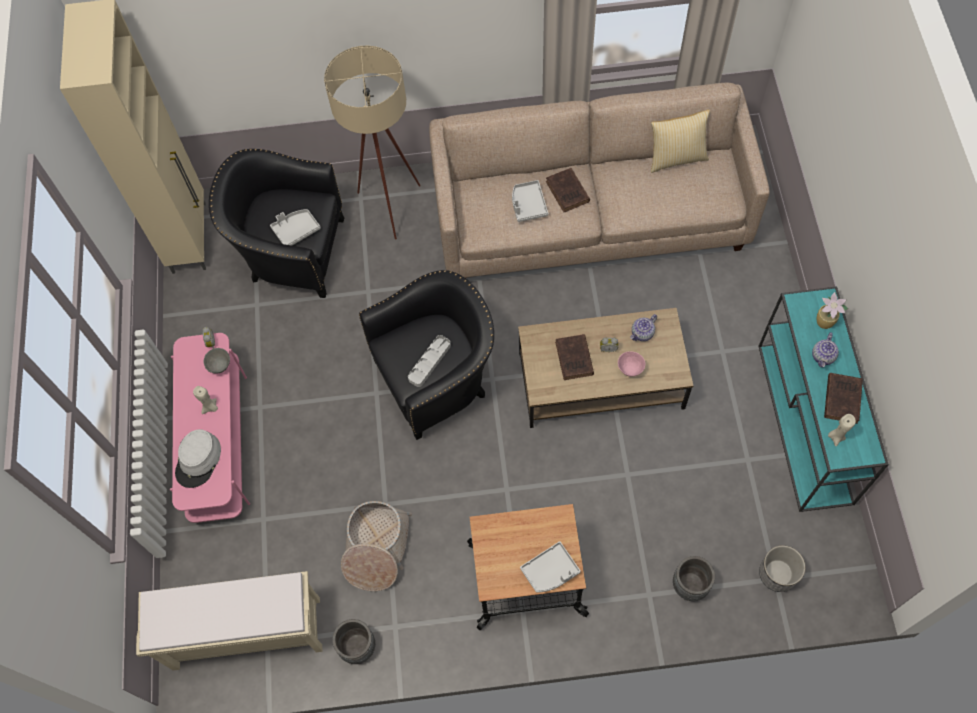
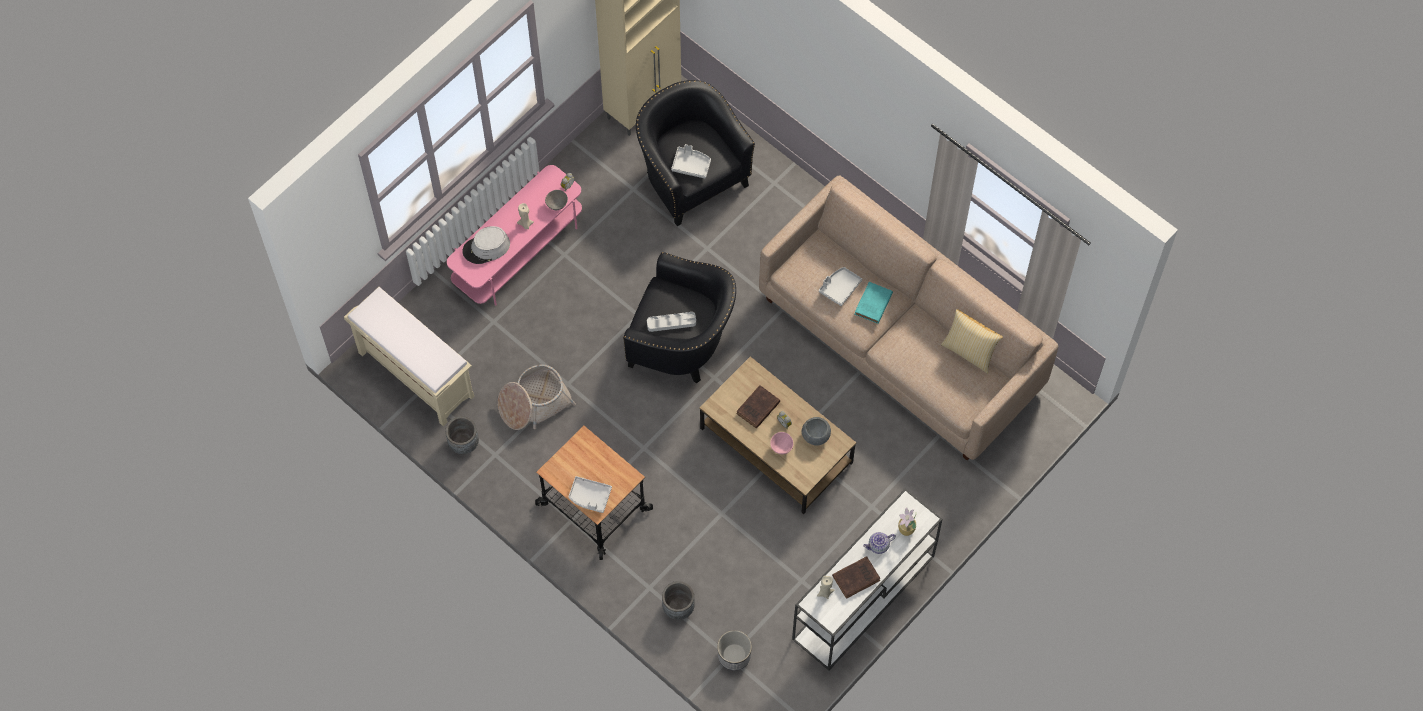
camera: 45 degrees right, 0 degrees up
beige floor lamp [324,46,421,240] -> none
brown book [546,168,590,212] -> turquoise book [855,282,893,324]
teapot [630,314,657,341] -> grey bowl [802,417,831,446]
turquoise console table [758,286,889,512] -> white console table [792,489,942,671]

